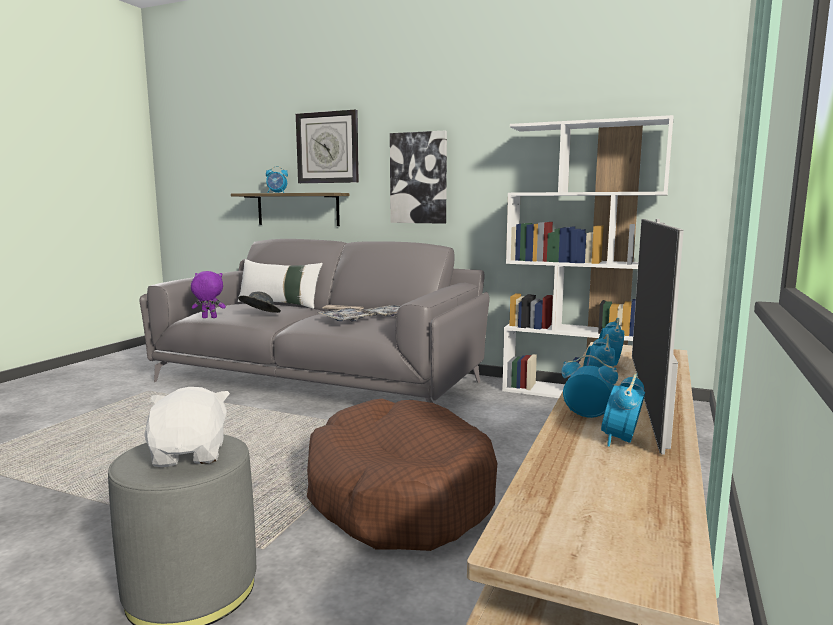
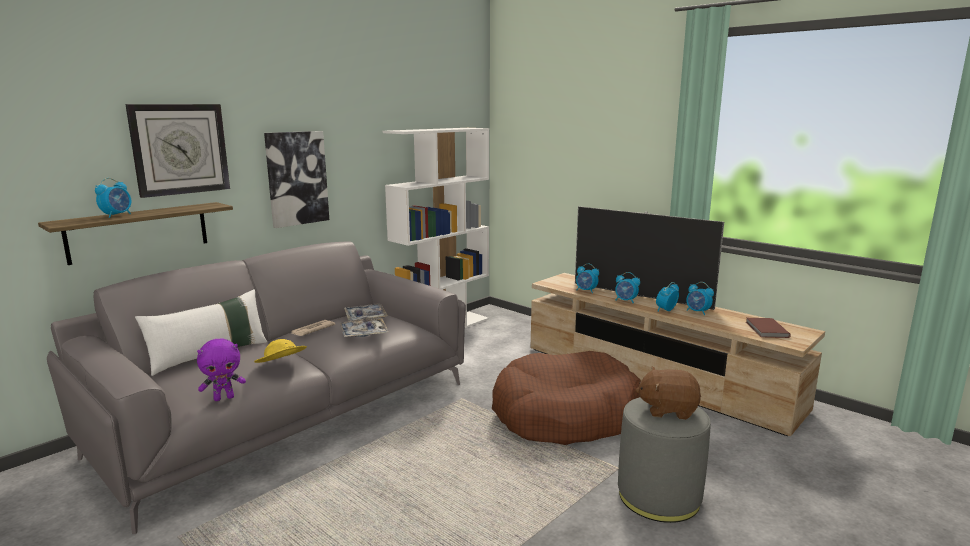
camera: 70 degrees left, 5 degrees up
white plush toy [144,387,230,467] -> brown plush toy [635,367,701,420]
purple plush toy [191,271,226,318] -> purple plush toy turned 135 degrees counterclockwise [197,339,246,401]
grey hat [238,291,281,313] -> yellow hat [254,339,307,363]
none -> brown book [746,318,791,338]

